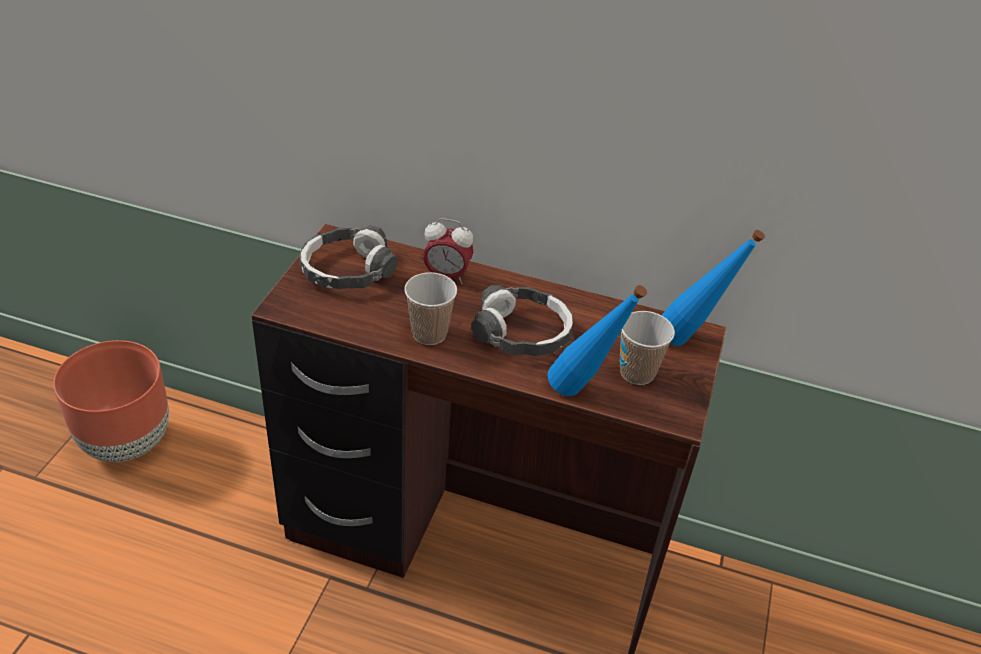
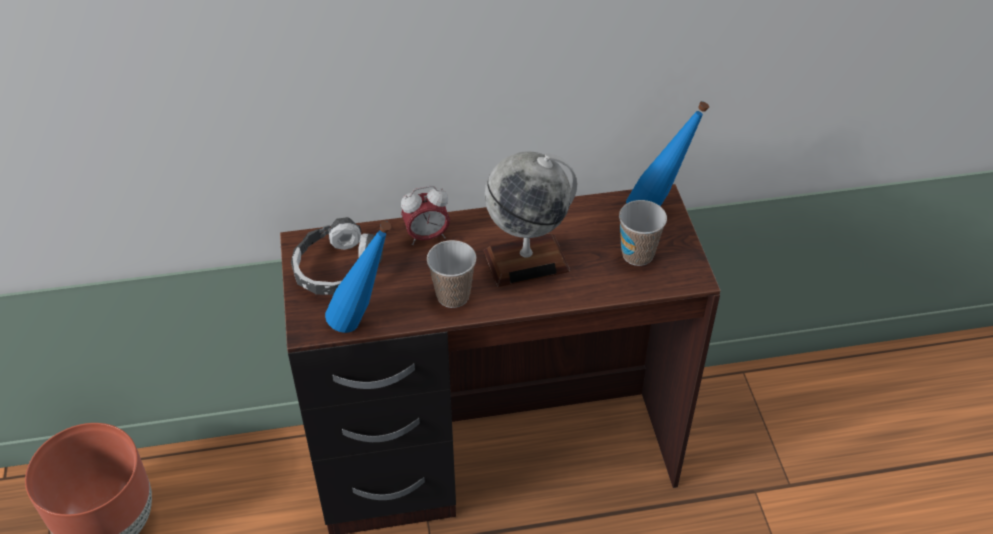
camera: 25 degrees left, 5 degrees up
headphones [471,285,573,356] -> globe [483,152,577,287]
blue bottle [547,285,647,396] -> blue bottle moved to [325,221,391,333]

